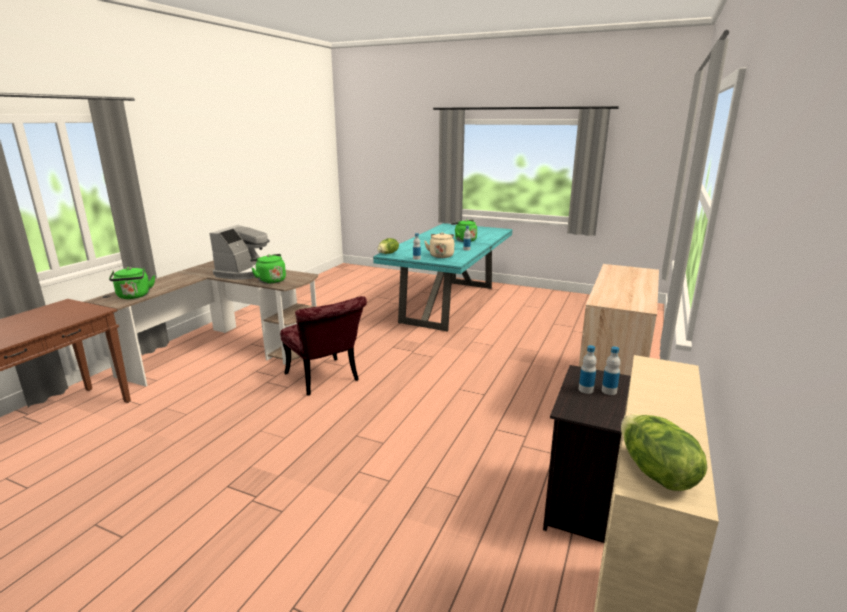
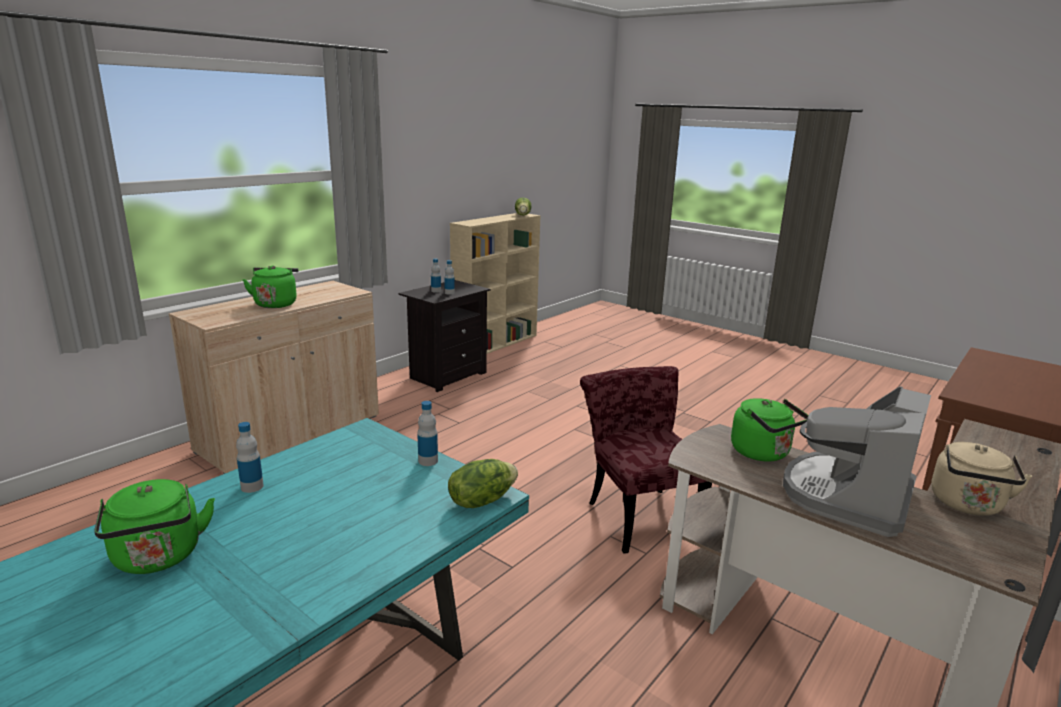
camera: 165 degrees left, 0 degrees up
green kettle [109,267,155,299] -> green kettle moved to [243,265,299,308]
beige kettle [424,232,454,258] -> beige kettle moved to [931,442,1032,516]

